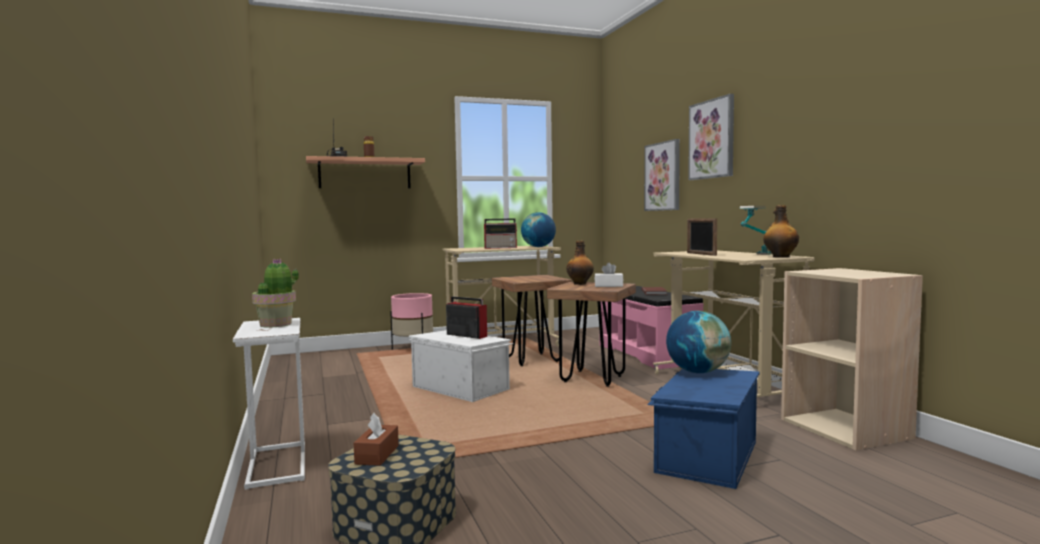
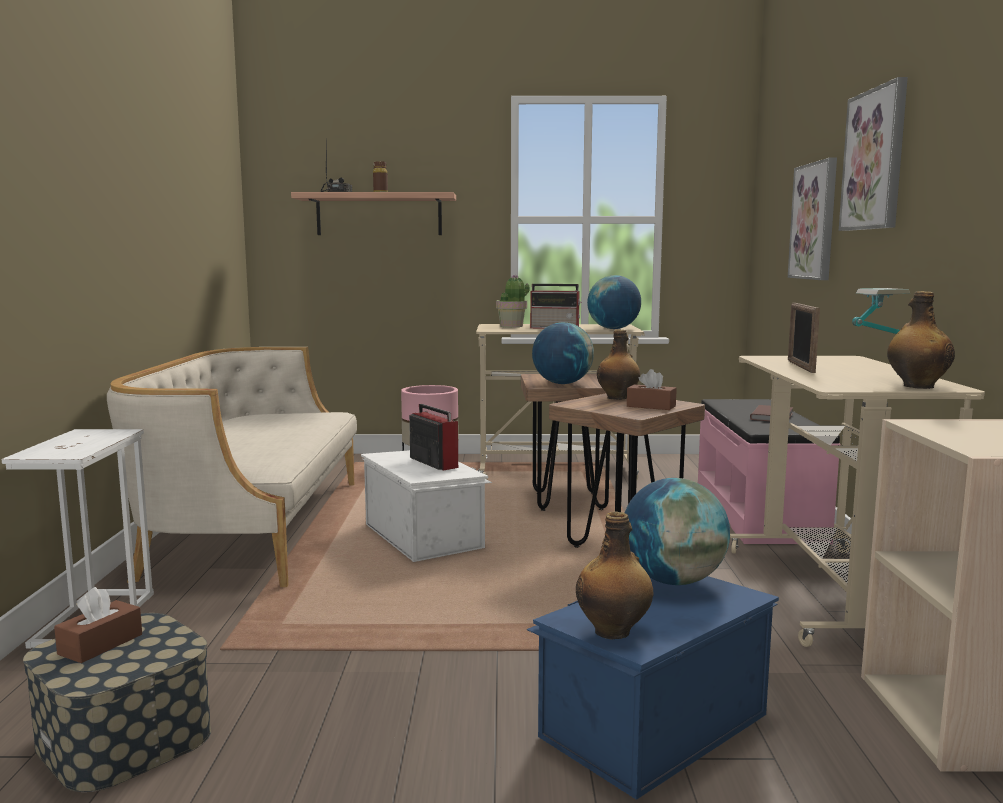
camera: 20 degrees right, 5 degrees up
potted plant [252,259,299,328] -> potted plant moved to [496,275,530,327]
white tissue box [594,263,624,287] -> brown tissue box [627,369,677,410]
none -> beige sofa [107,347,357,587]
none -> globe [532,322,594,384]
none -> bottle [576,511,654,640]

